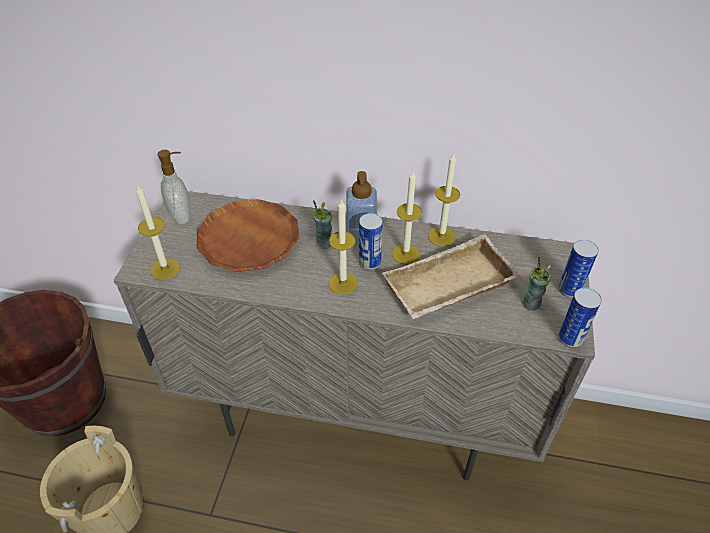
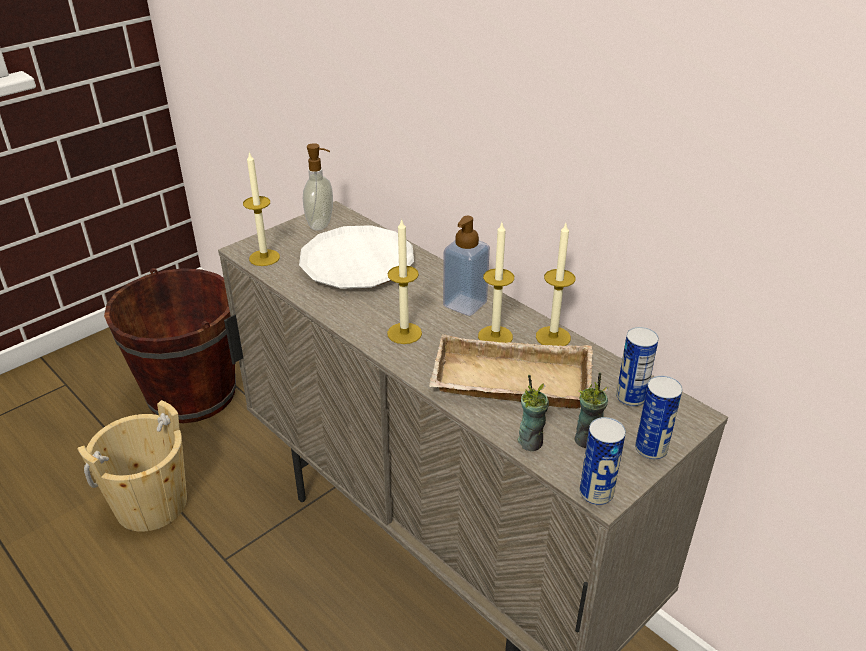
camera: 35 degrees right, 10 degrees down
brown plate [197,199,299,272] -> white plate [299,225,414,289]
cup [313,200,332,249] -> cup moved to [517,375,549,451]
can [359,213,383,271] -> can moved to [616,327,659,407]

